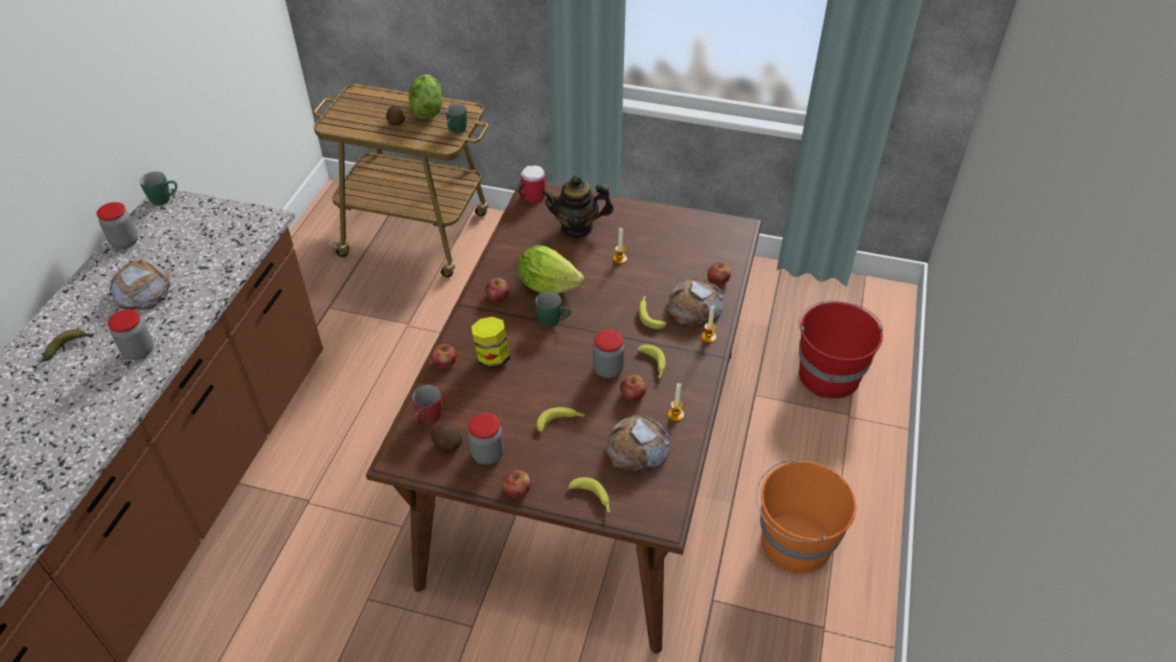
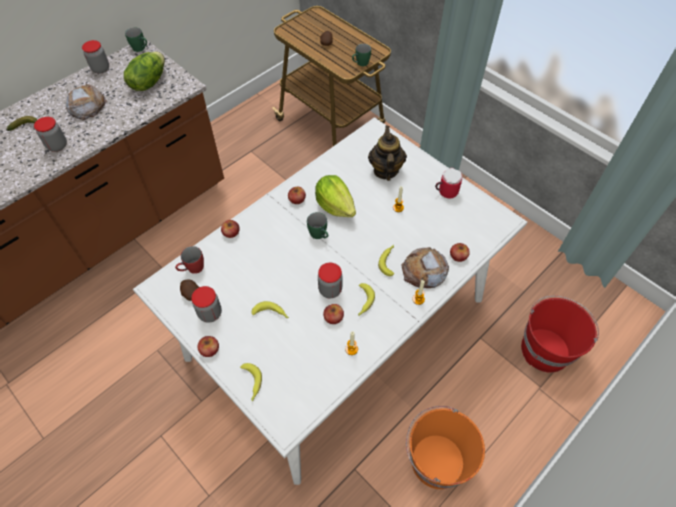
camera: 30 degrees right, 10 degrees up
brown dining table [366,181,762,654] -> white dining table [133,117,527,485]
lettuce [409,75,442,119] -> lettuce moved to [124,52,165,91]
jar [471,317,510,369] -> none
mug [518,165,546,202] -> mug moved to [435,168,462,198]
teapot [541,175,614,238] -> teapot turned 60 degrees clockwise [368,126,407,181]
bread [604,415,670,473] -> none

